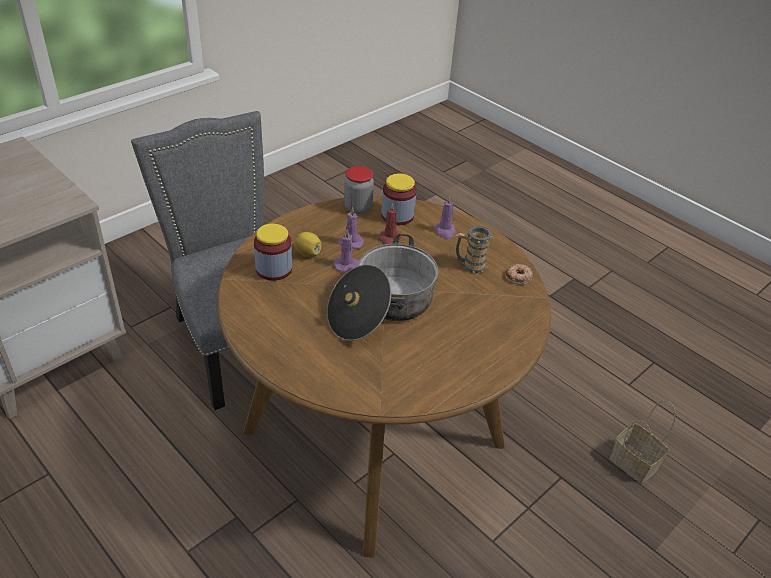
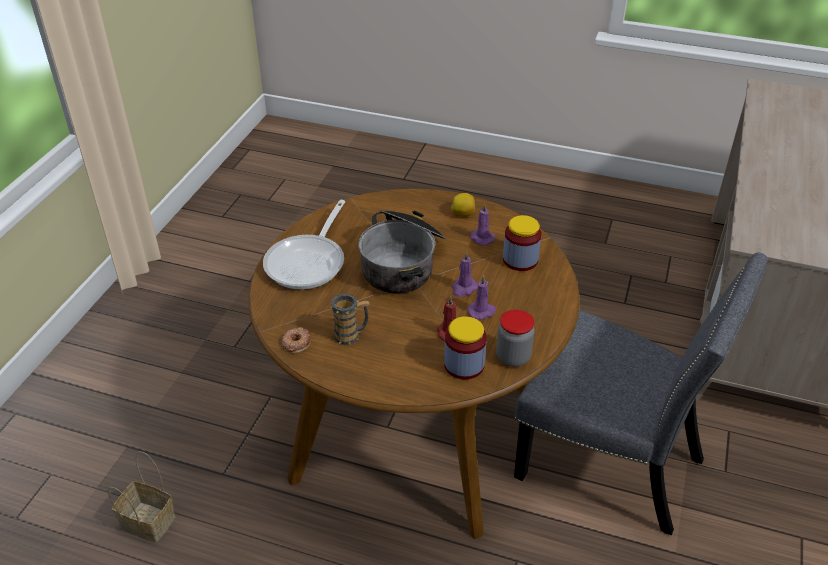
camera: 155 degrees right, 0 degrees up
lemon [294,232,321,257] -> lemon moved to [451,193,475,217]
purple candle [433,196,456,239] -> purple candle moved to [471,203,495,246]
none -> frying pan [263,200,346,290]

